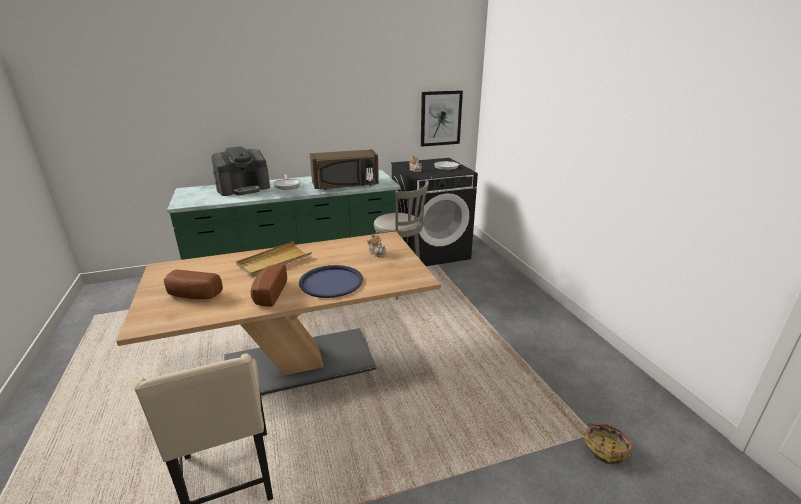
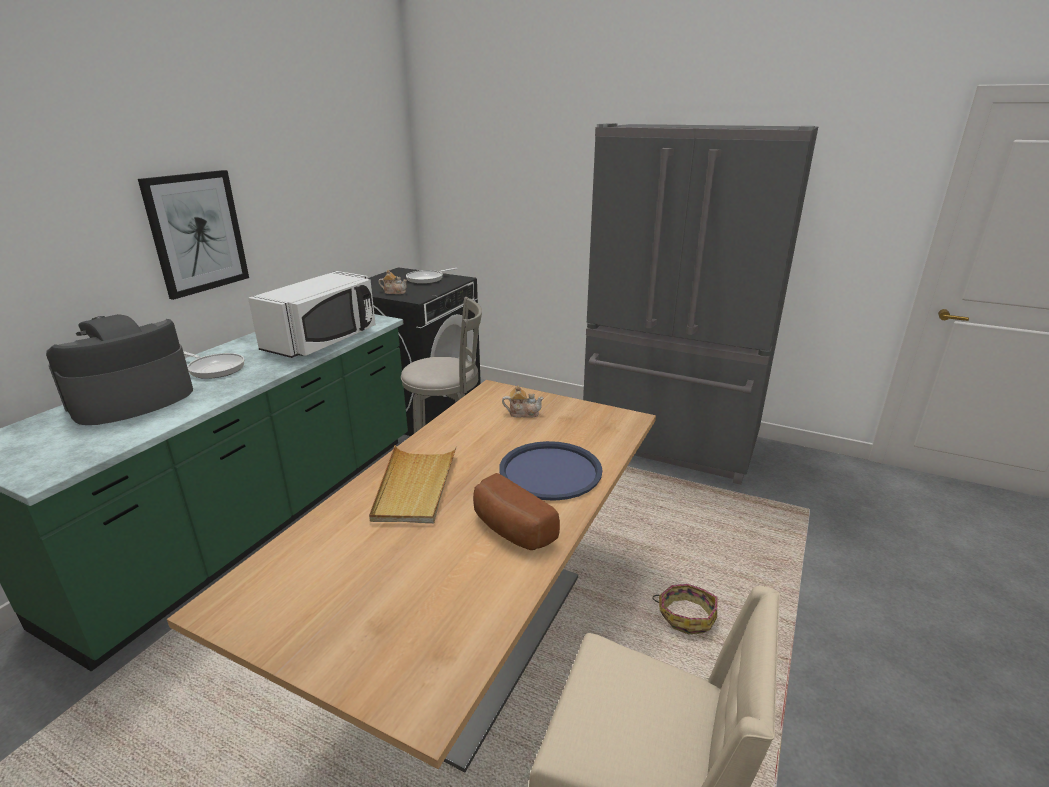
camera: 45 degrees left, 0 degrees up
bread [164,269,223,299] -> none
coffee machine [211,146,270,196] -> coffee machine turned 150 degrees counterclockwise [46,314,193,425]
brown microwave [310,149,379,190] -> white microwave [248,271,376,358]
picture [421,90,463,147] -> picture moved to [138,170,249,300]
basket [584,423,633,464] -> basket moved to [652,584,717,635]
none -> grey fridge [583,123,818,485]

